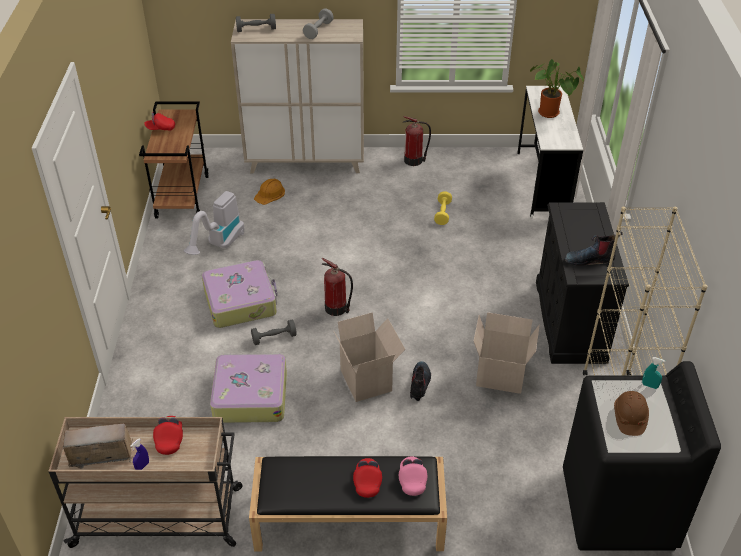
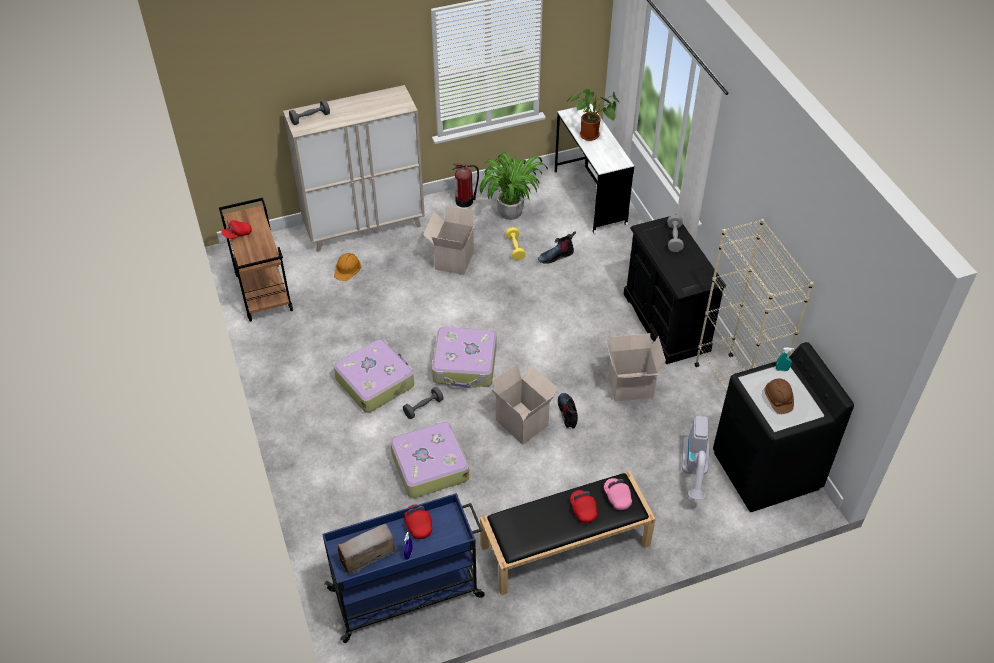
camera: 20 degrees left, 5 degrees up
beige cart [48,417,243,548] -> blue cart [322,493,485,643]
vacuum cleaner [184,191,245,255] -> vacuum cleaner moved to [682,416,709,500]
grey dumbbell [303,8,334,39] -> grey dumbbell moved to [667,215,684,252]
fire extinguisher [321,258,353,316] -> suitcase [432,327,496,388]
boot [565,232,623,266] -> boot moved to [538,231,576,264]
none -> cardboard box [423,206,478,275]
none -> potted plant [479,152,548,220]

